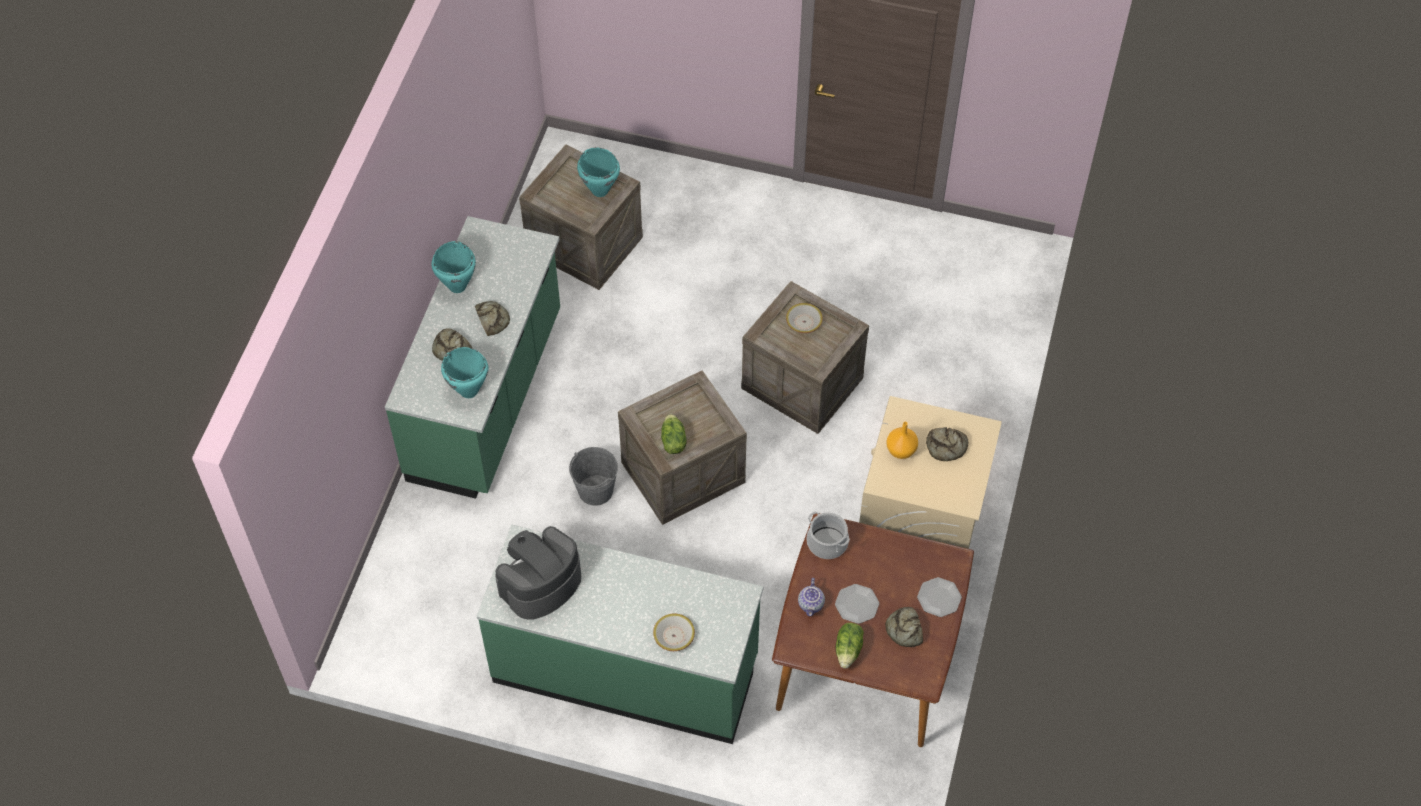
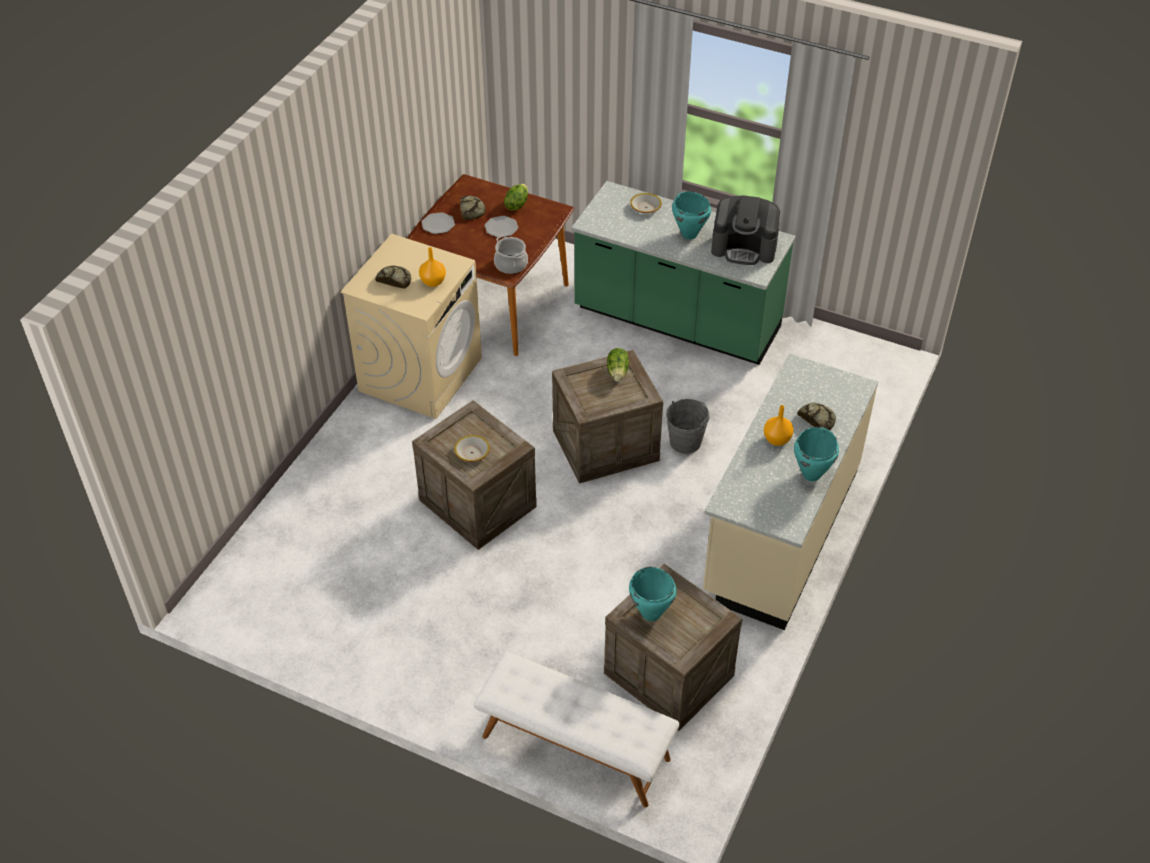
camera: 170 degrees left, 10 degrees down
green counter [385,216,560,499] -> beige counter [703,354,878,630]
turquoise cooking pot [441,347,489,398] -> turquoise cooking pot moved to [672,191,711,239]
bread [475,301,510,336] -> orange vase [764,405,794,446]
coffee machine [495,526,581,620] -> coffee machine turned 45 degrees clockwise [711,195,780,265]
teapot [798,578,825,617] -> none
none -> white bench [474,652,679,808]

